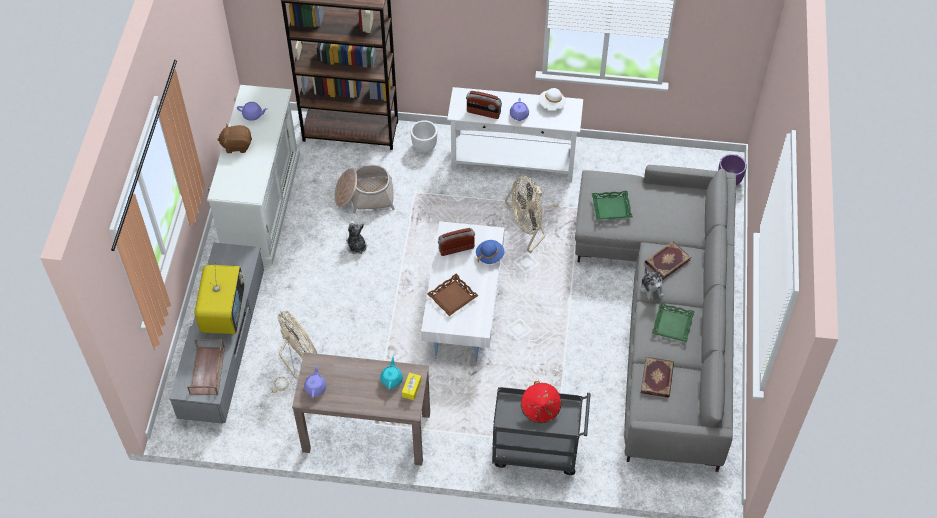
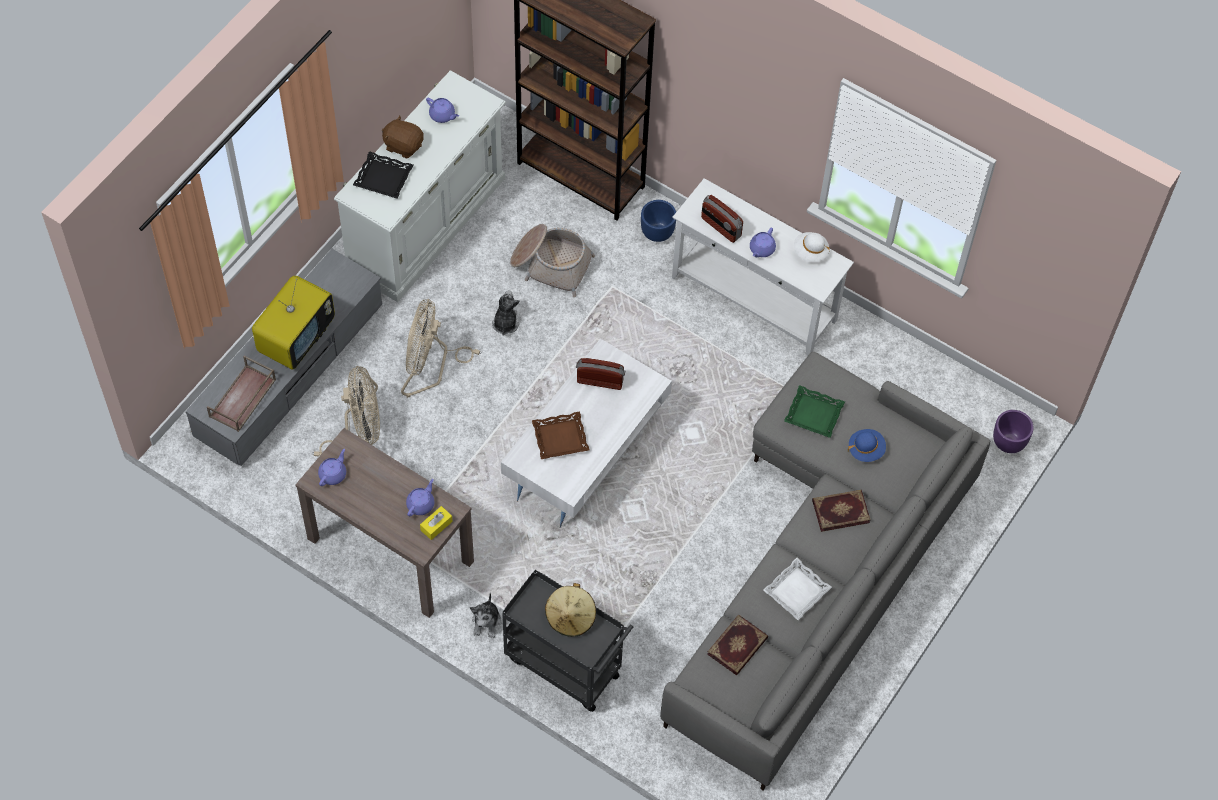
camera: 25 degrees right, 5 degrees up
turquoise teapot [380,357,403,390] -> purple teapot [406,479,434,516]
white planter [411,120,437,152] -> blue planter [641,200,676,242]
blue hat [476,240,504,264] -> blue hat moved to [848,429,886,462]
beige fan [505,176,559,253] -> beige fan moved to [401,299,481,398]
red hat [521,381,561,423] -> beige hat [545,583,596,637]
plush toy [640,267,664,301] -> plush toy moved to [470,593,501,638]
green tray [652,302,695,342] -> white tray [763,558,832,620]
none -> black tray [353,151,413,198]

